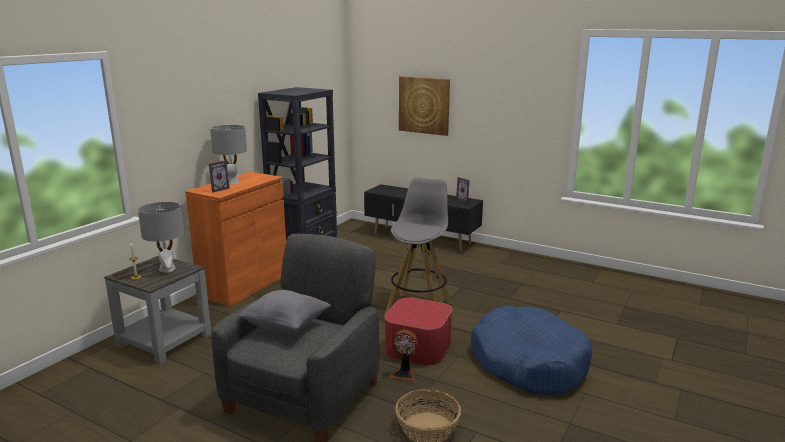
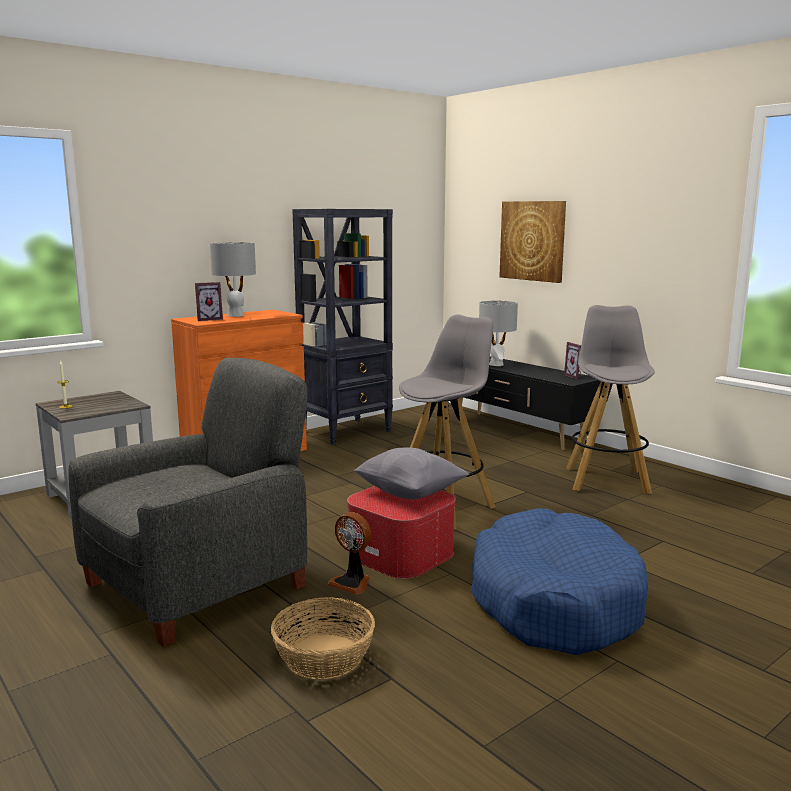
camera: 20 degrees right, 5 degrees down
grey table lamp [138,202,184,273] -> grey table lamp moved to [479,301,518,366]
grey pillow [238,290,331,334] -> grey pillow moved to [354,448,469,499]
none -> grey stool [566,305,655,494]

